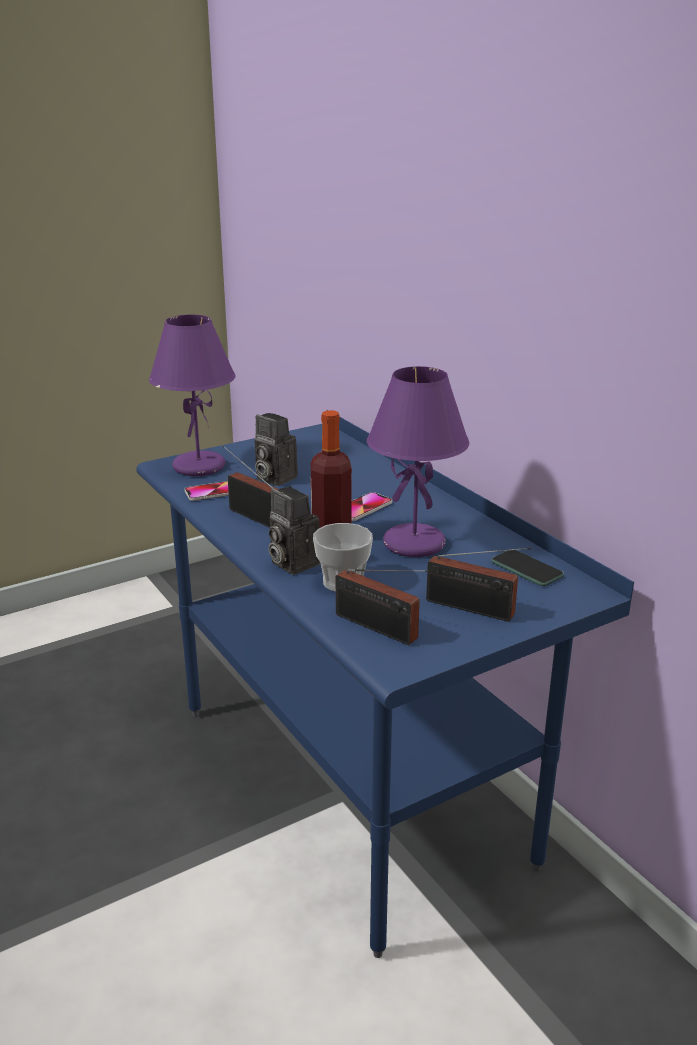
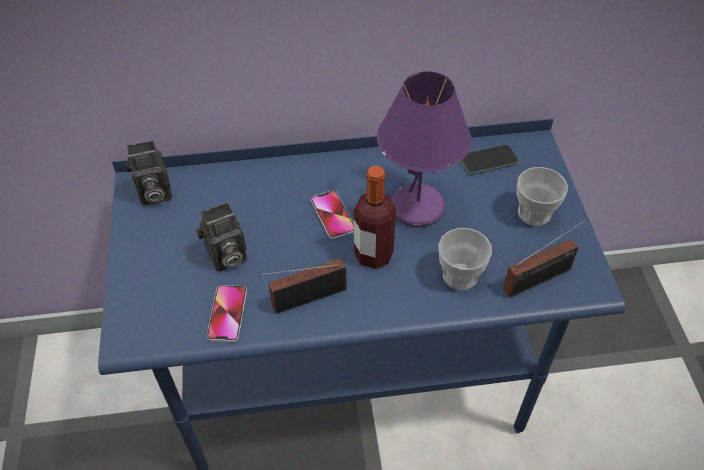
camera: 65 degrees left, 25 degrees up
purple table lamp [149,315,235,476] -> none
camera [269,486,320,575] -> camera moved to [125,140,172,205]
radio [426,547,531,622] -> cup [517,167,568,226]

